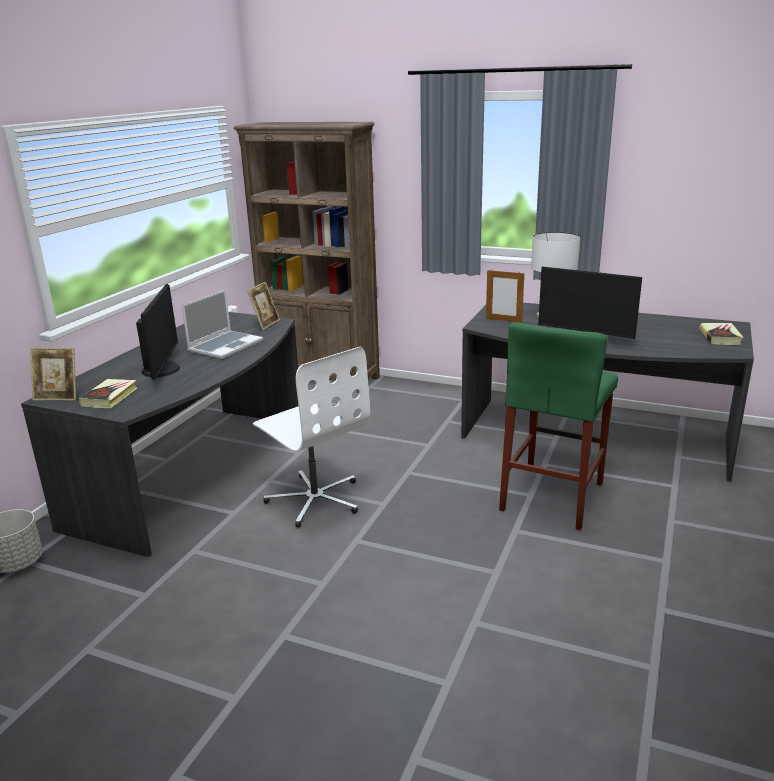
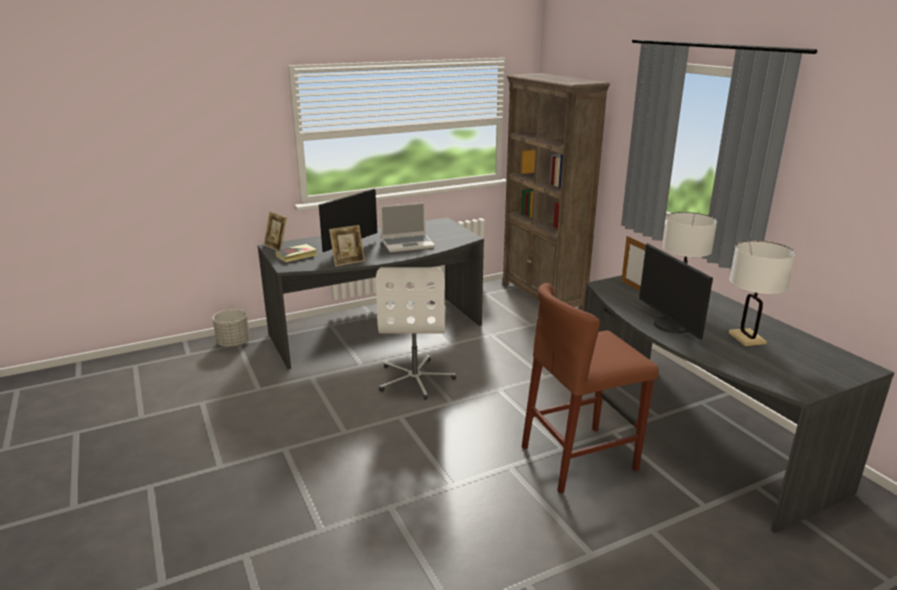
camera: 40 degrees right, 0 degrees up
picture frame [247,282,280,330] -> picture frame moved to [329,225,365,267]
green stool [499,322,618,530] -> brown stool [522,283,659,493]
book [699,323,744,345] -> none
none -> white table lamp [728,241,796,346]

